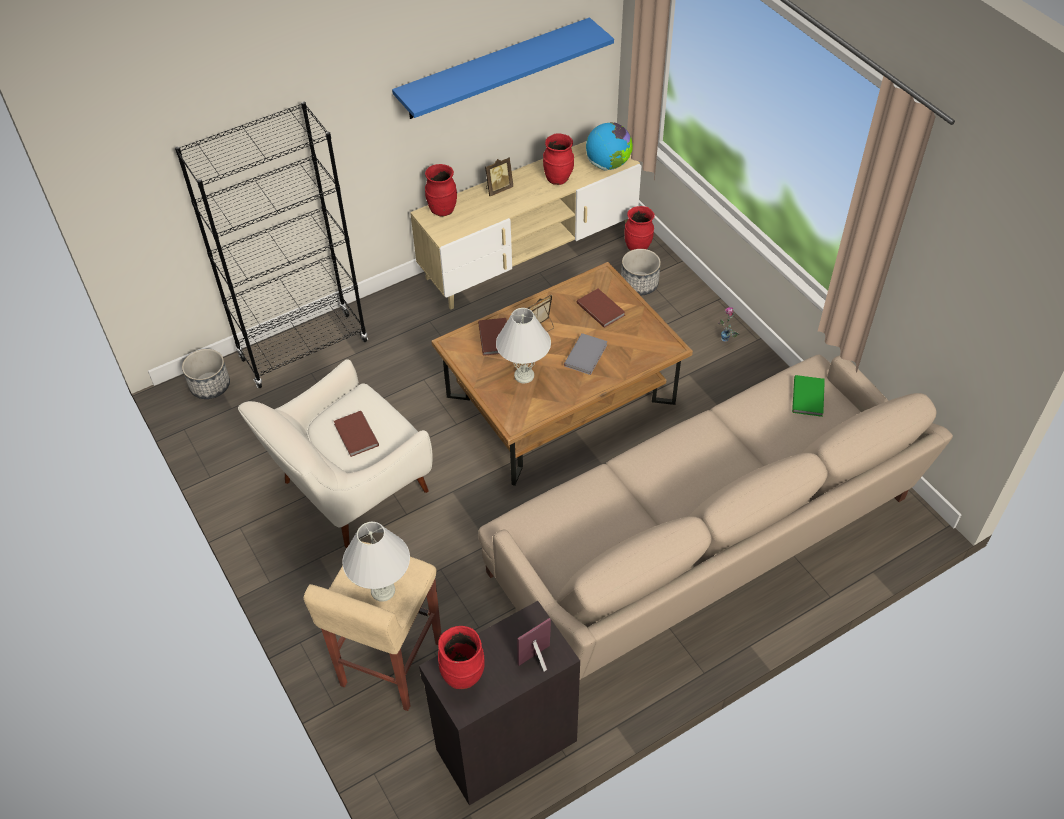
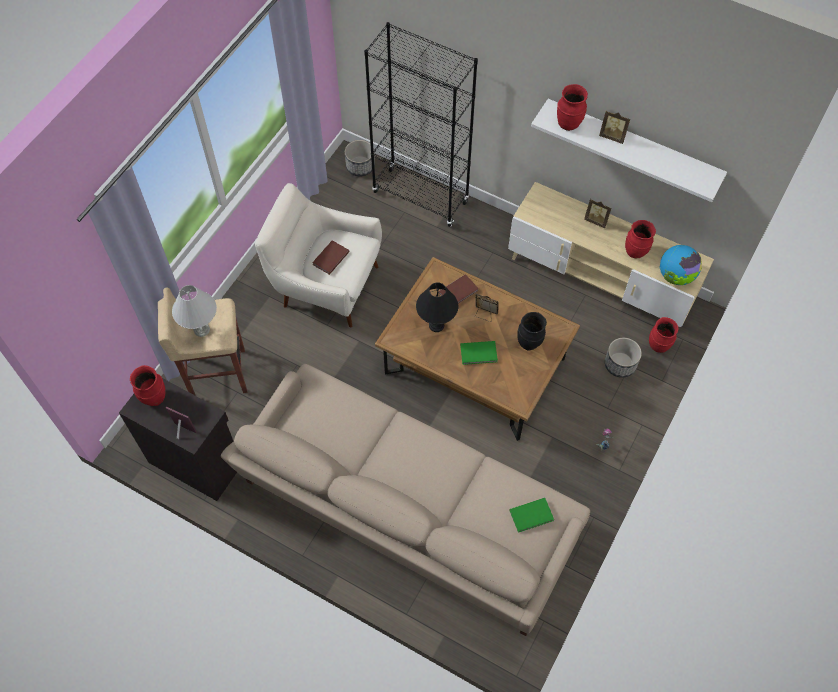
camera: 60 degrees right, 10 degrees up
blue shelf [392,17,614,119] -> white shelf [531,99,727,202]
red vase [425,164,457,217] -> red vase moved to [557,84,588,131]
white table lamp [496,308,551,383] -> black table lamp [416,282,458,332]
grey book [564,333,608,375] -> green book [460,341,498,365]
brown book [577,289,625,328] -> black vase [518,312,547,350]
none -> picture frame [599,111,630,144]

